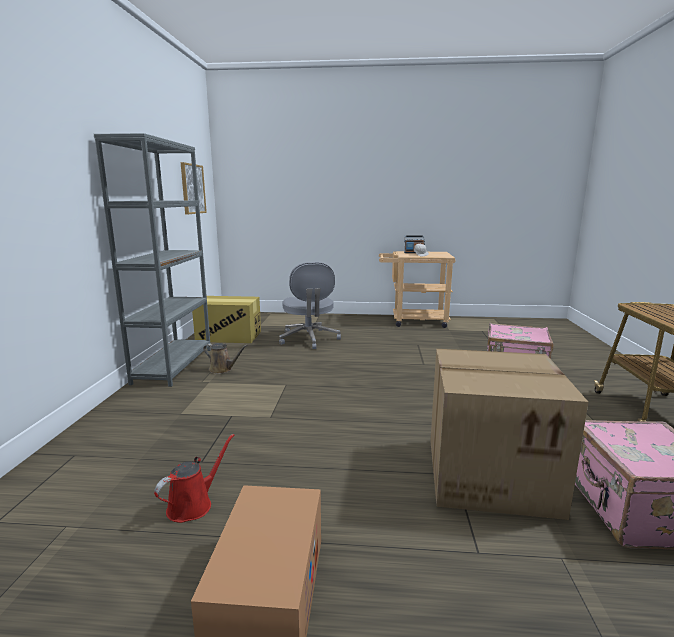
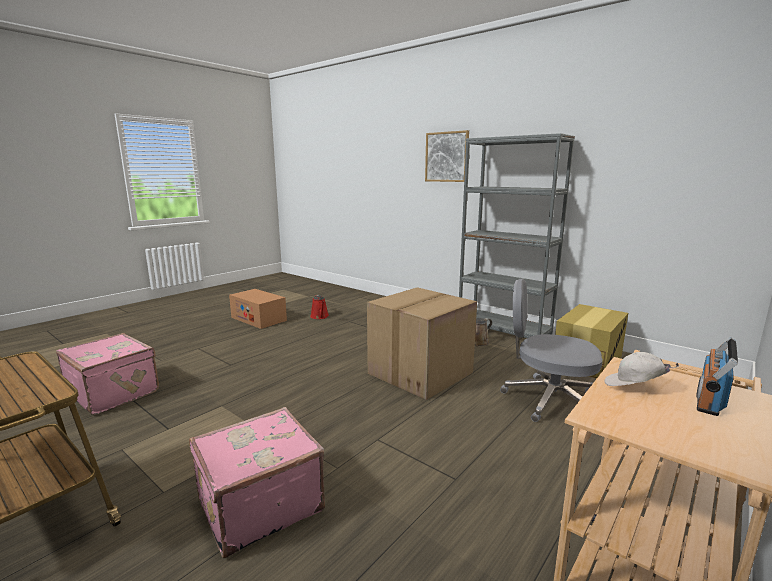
camera: 125 degrees right, 0 degrees up
picture [181,162,207,214] -> picture moved to [425,130,469,182]
cardboard box [430,349,588,520] -> cardboard box moved to [367,287,477,400]

